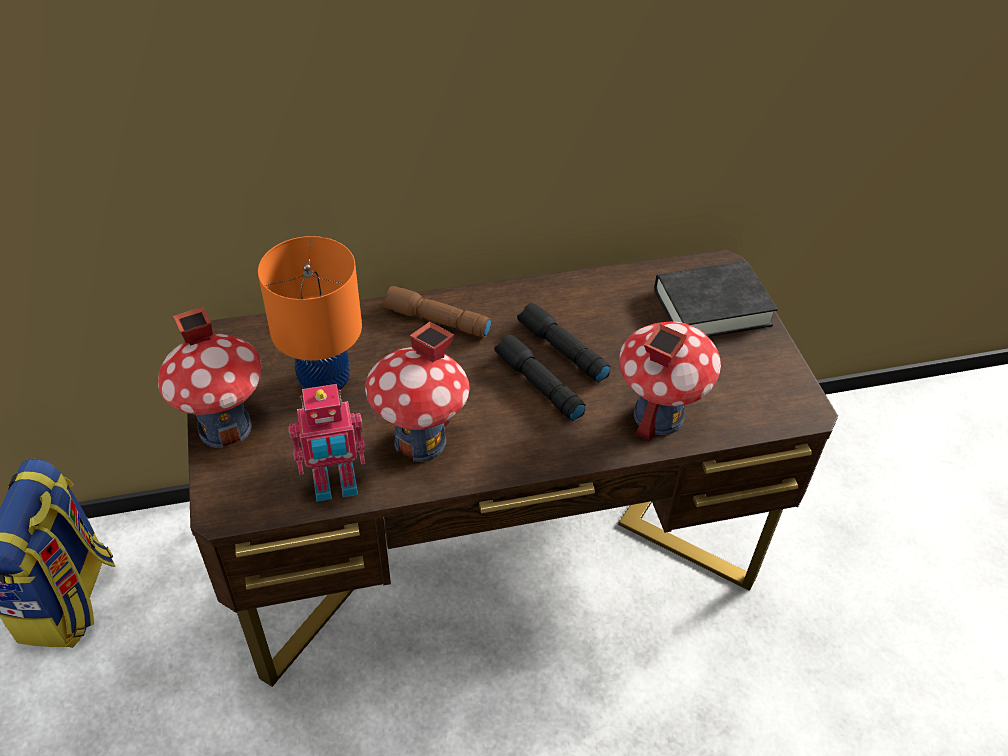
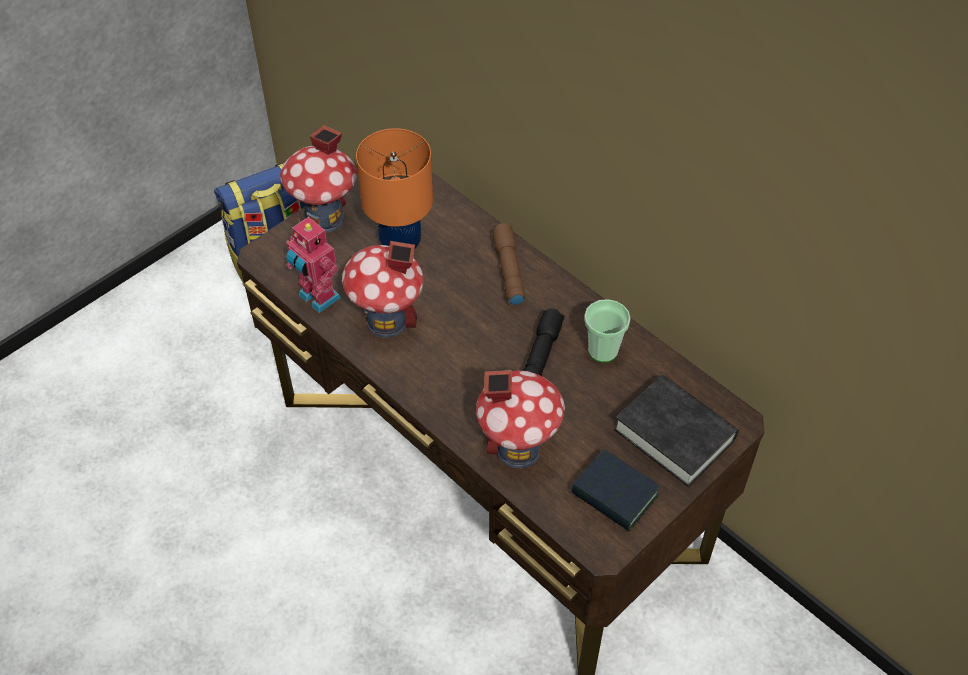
camera: 60 degrees right, 5 degrees up
black flashlight [494,334,585,421] -> none
none -> book [571,450,660,531]
none -> cup [584,299,631,362]

